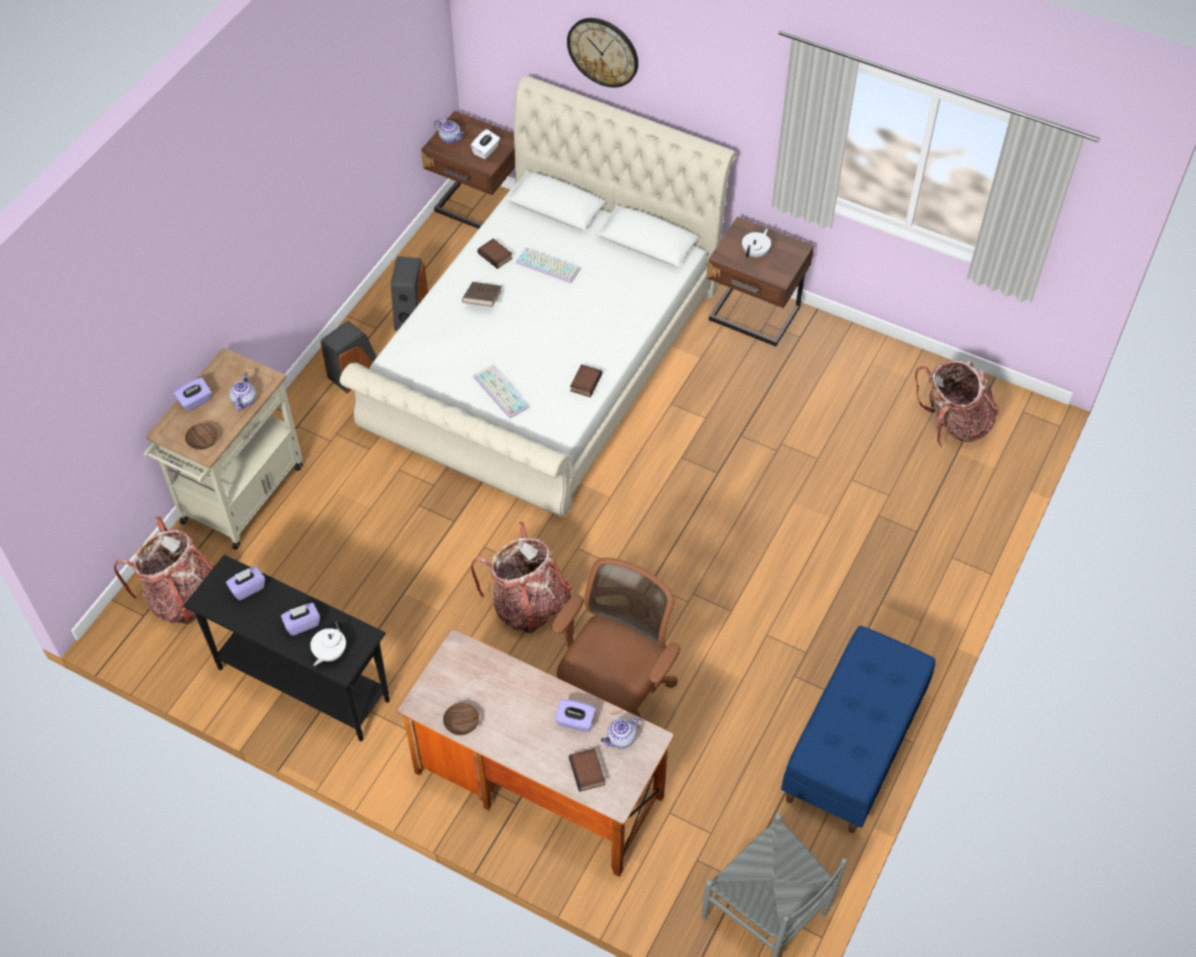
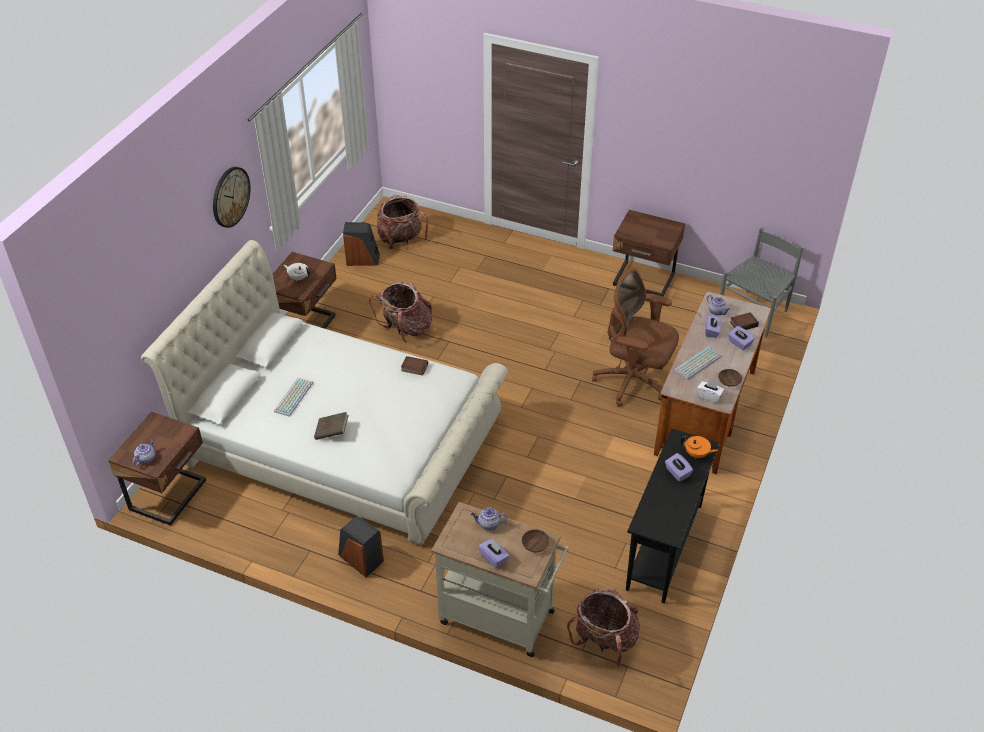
camera: 95 degrees left, 10 degrees down
purple tissue box [226,566,265,601] -> purple tissue box moved to [728,326,755,350]
white teapot [310,621,346,666] -> orange teapot [681,435,718,458]
speaker [391,256,428,331] -> speaker moved to [343,222,380,266]
white tissue box [471,129,500,159] -> white tissue box moved to [697,380,724,403]
backpack [471,522,571,633] -> backpack moved to [369,281,432,343]
keyboard [473,365,529,418] -> keyboard moved to [674,346,721,380]
book [478,239,513,269] -> none
wall clock [567,18,638,88] -> wall clock moved to [213,167,250,228]
blue bench [781,626,936,833] -> brown nightstand [613,210,685,297]

